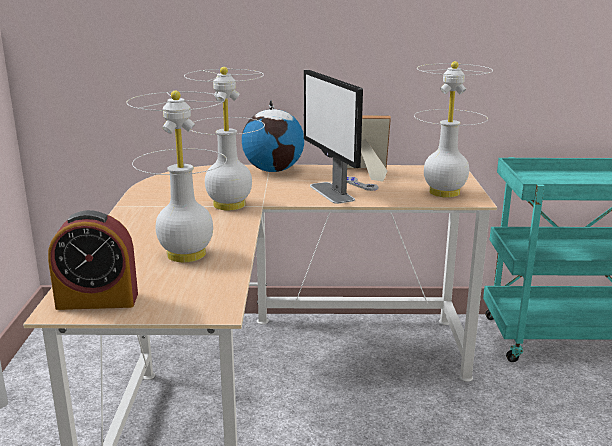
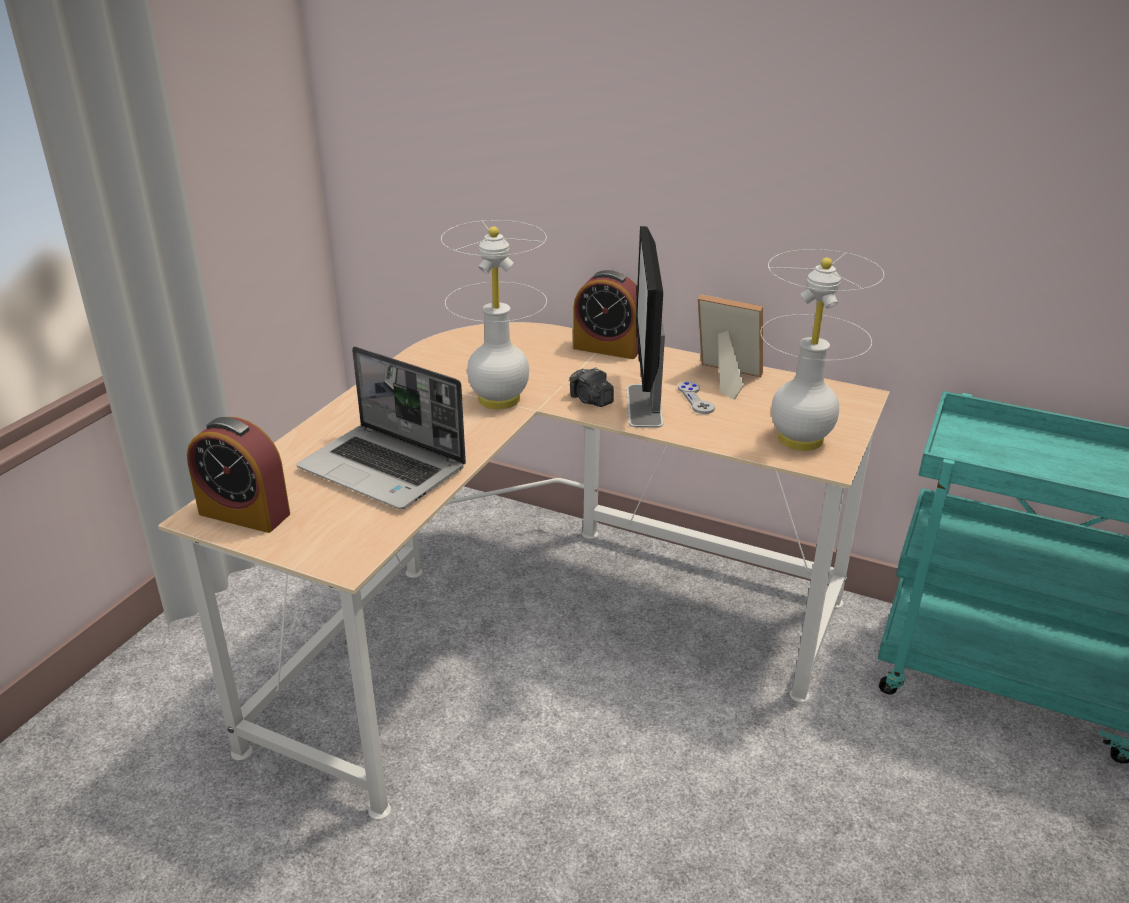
camera: 25 degrees right, 10 degrees up
white table lamp [126,90,227,262] -> laptop [296,346,466,509]
globe [242,100,304,172] -> alarm clock [573,270,639,359]
none -> camera [569,367,614,407]

